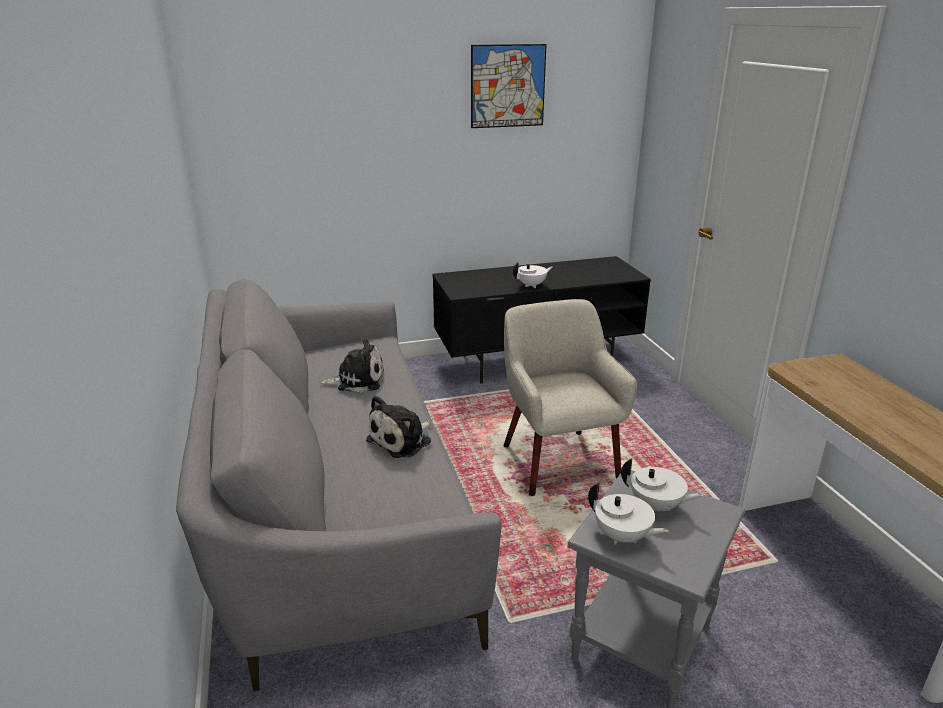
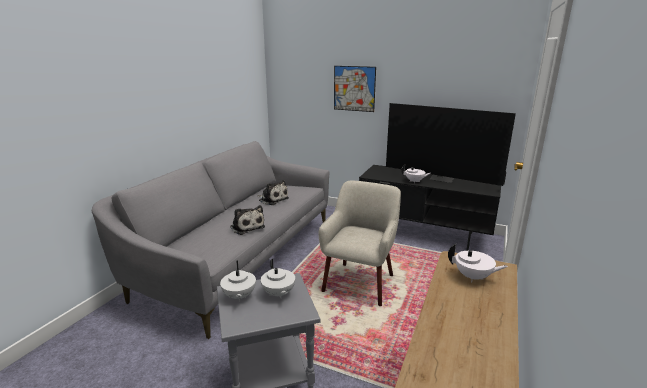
camera: 40 degrees right, 5 degrees down
plush toy [366,395,431,458] -> plush toy turned 120 degrees counterclockwise [230,205,265,235]
picture [471,44,547,128] -> picture moved to [334,66,376,112]
none -> television [386,103,516,186]
none -> white teapot [448,244,508,282]

